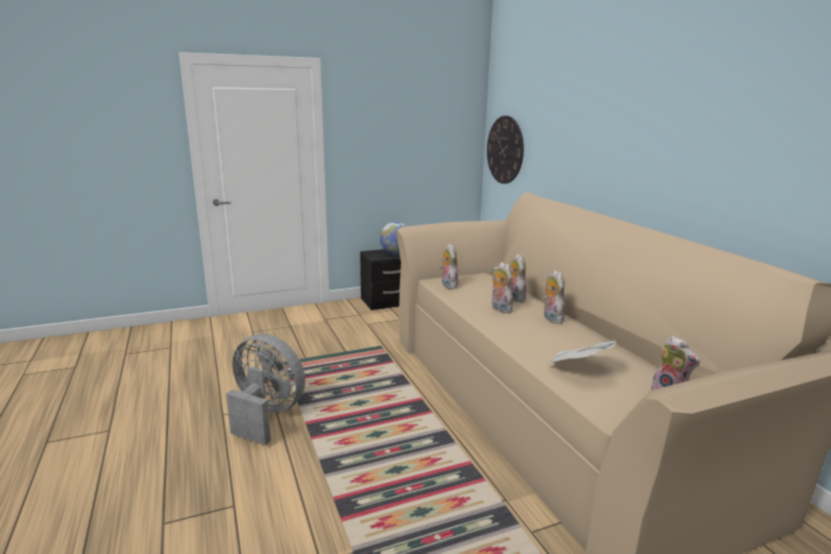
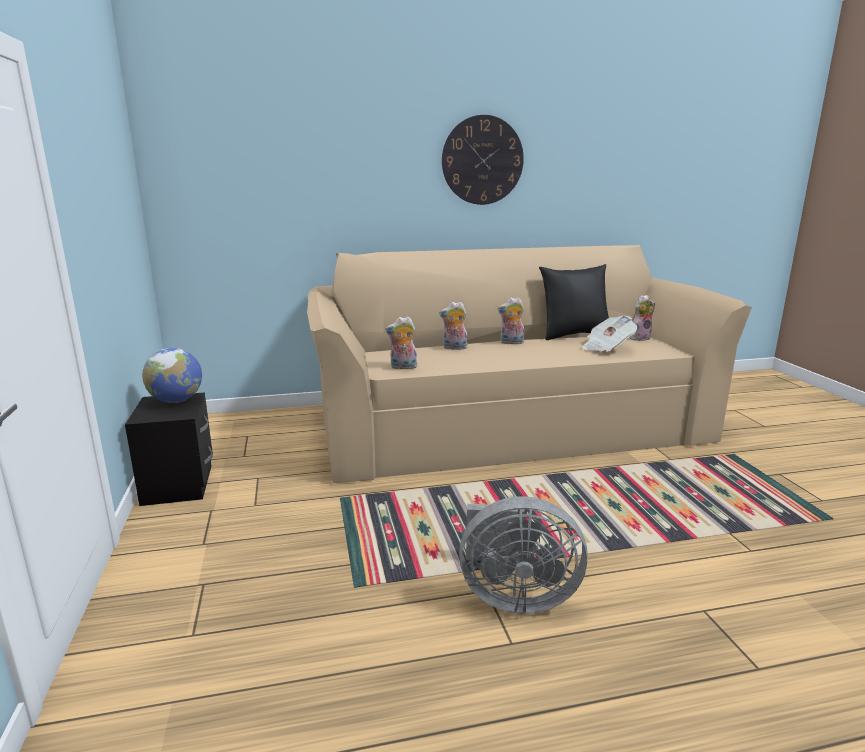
camera: 80 degrees left, 0 degrees up
grey fan [226,334,305,445] -> grey fan turned 120 degrees counterclockwise [459,496,588,614]
wall clock [487,116,524,184] -> wall clock moved to [442,115,524,205]
plush toy [492,262,513,313] -> none
none -> black pillow [539,264,609,340]

